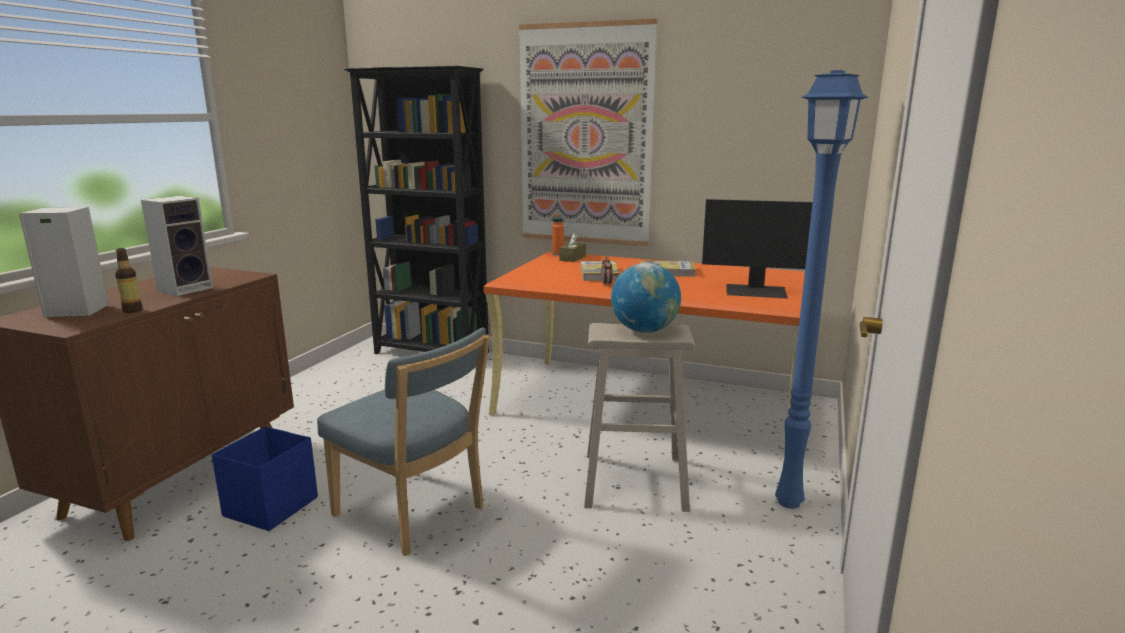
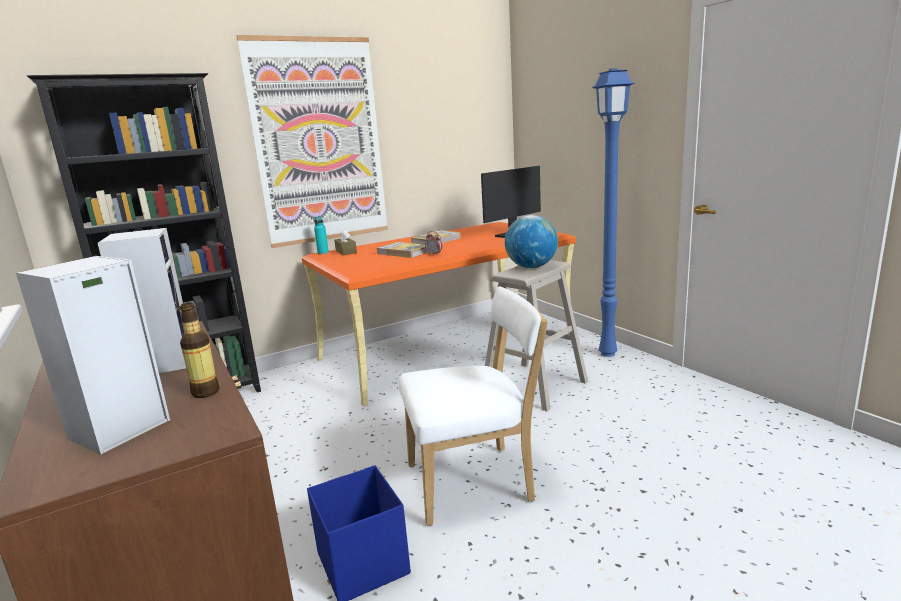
camera: 50 degrees left, 0 degrees up
blue chair [317,327,490,556] -> white chair [399,286,548,526]
orange bottle [552,215,564,255] -> turquoise bottle [314,216,329,254]

